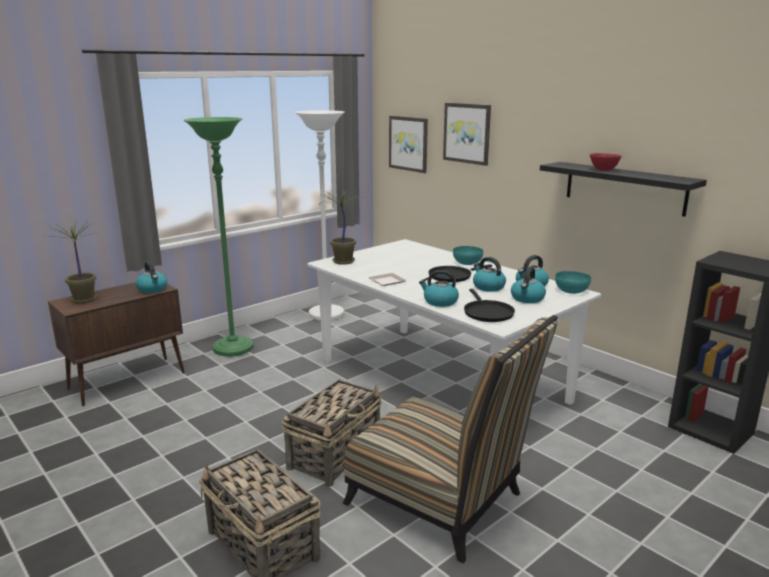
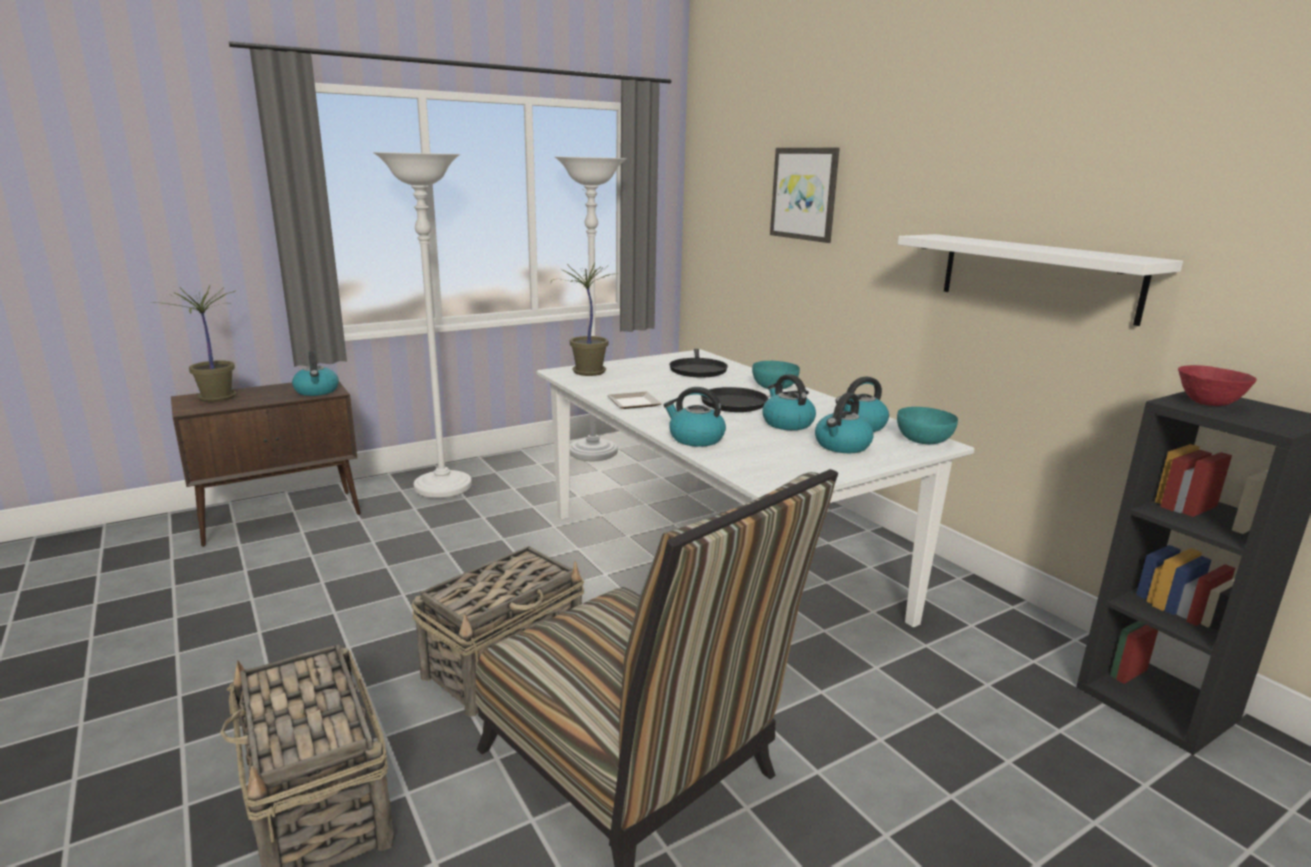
camera: 10 degrees right, 0 degrees up
green floor lamp [183,117,253,357] -> white floor lamp [373,152,472,498]
picture [389,116,428,173] -> none
black frying pan [464,289,515,322] -> black frying pan moved to [669,349,728,378]
black shelf [540,162,707,217] -> white shelf [898,234,1183,326]
red bowl [590,153,622,171] -> red bowl moved to [1178,365,1257,406]

